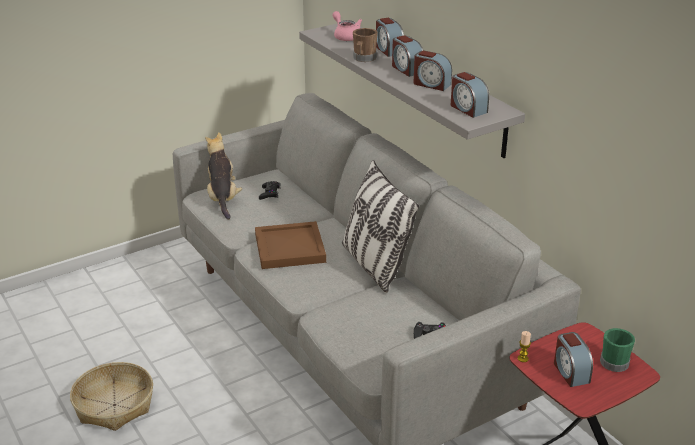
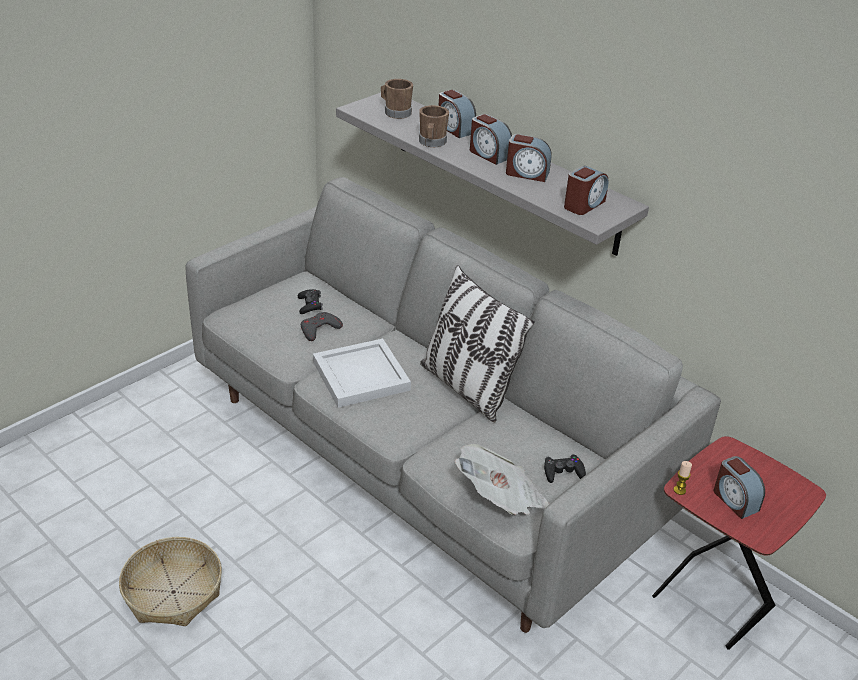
camera: 15 degrees left, 5 degrees up
plush toy [205,132,242,219] -> none
brown tray [255,221,326,269] -> white tray [313,339,411,408]
pink teapot [333,11,362,41] -> brown mug [381,79,413,119]
alarm clock [451,72,489,118] -> alarm clock turned 90 degrees counterclockwise [564,166,609,215]
green mug [600,328,635,372] -> none
none -> grey game controller [301,312,343,341]
none -> newspaper [454,444,550,515]

